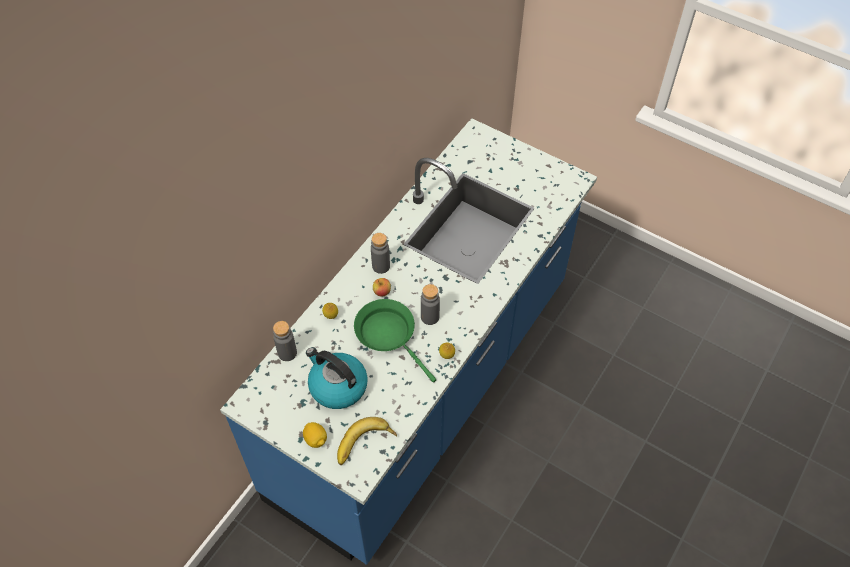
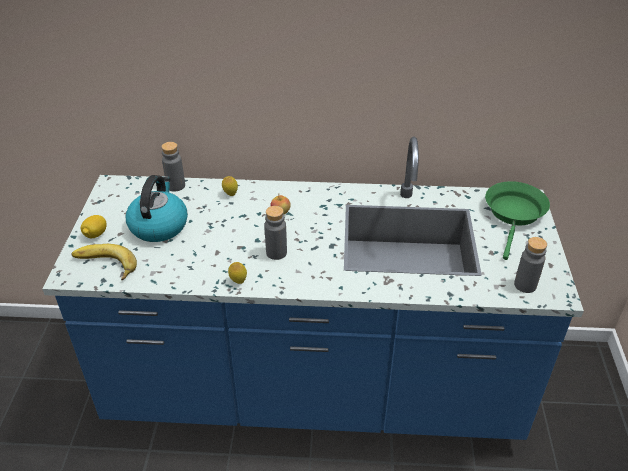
camera: 60 degrees right, 15 degrees down
green frying pan [354,299,436,382] -> green frying pan moved to [485,181,550,260]
grey bottle [371,233,390,274] -> grey bottle moved to [514,237,547,293]

